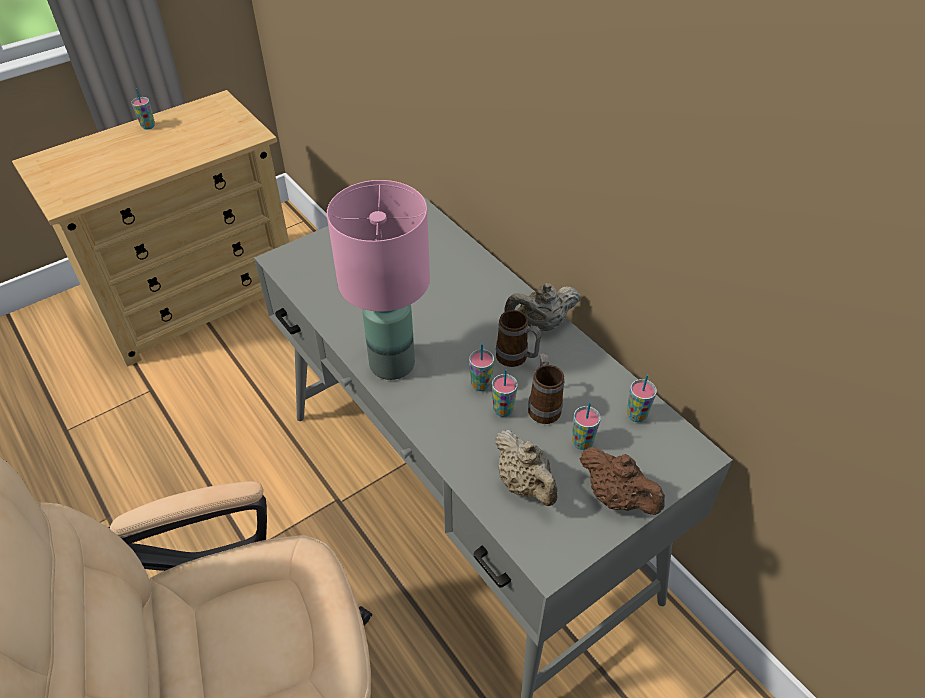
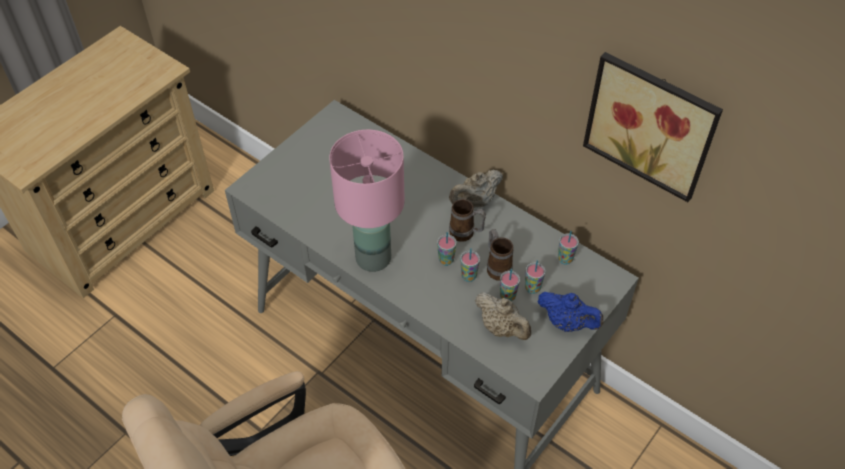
camera: 15 degrees left, 5 degrees up
cup [131,88,155,129] -> cup moved to [500,269,520,302]
brown teapot [579,447,665,515] -> blue teapot [537,292,604,332]
none -> picture [583,52,723,202]

